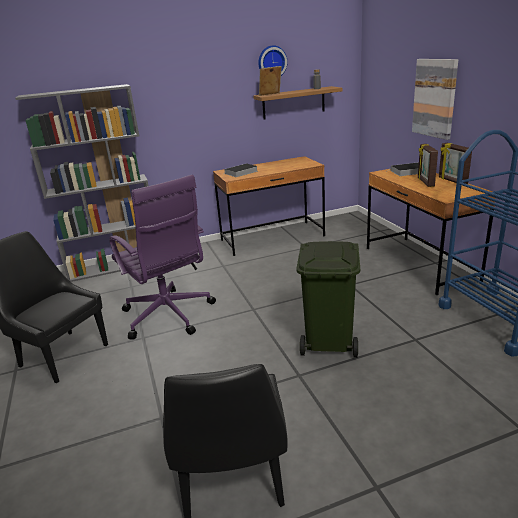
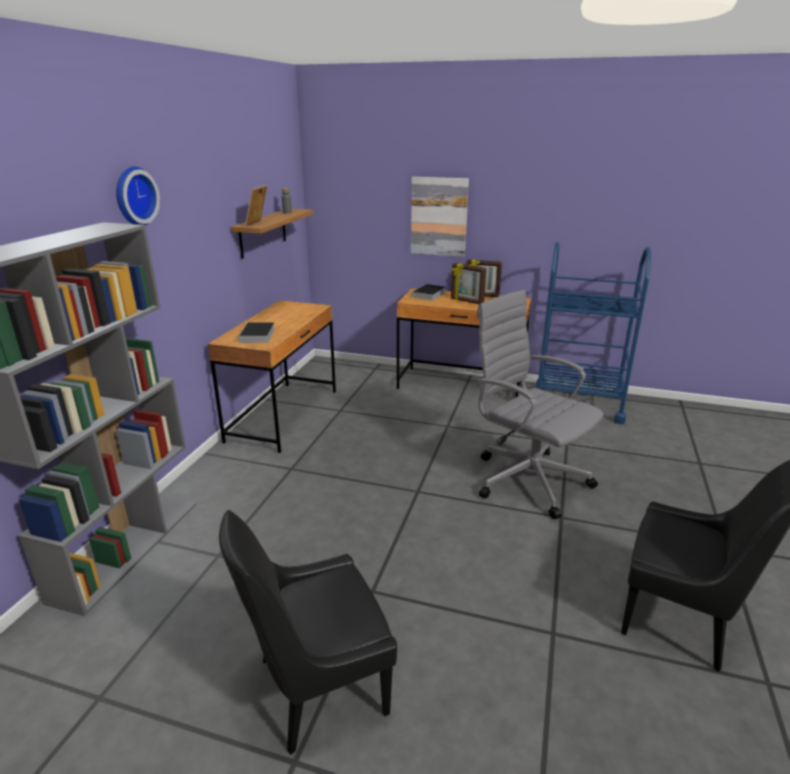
camera: 55 degrees left, 0 degrees up
purple office chair [109,175,216,340] -> none
wall clock [258,45,288,76] -> wall clock moved to [116,167,160,225]
green trash can [296,241,360,358] -> grey office chair [476,290,604,519]

